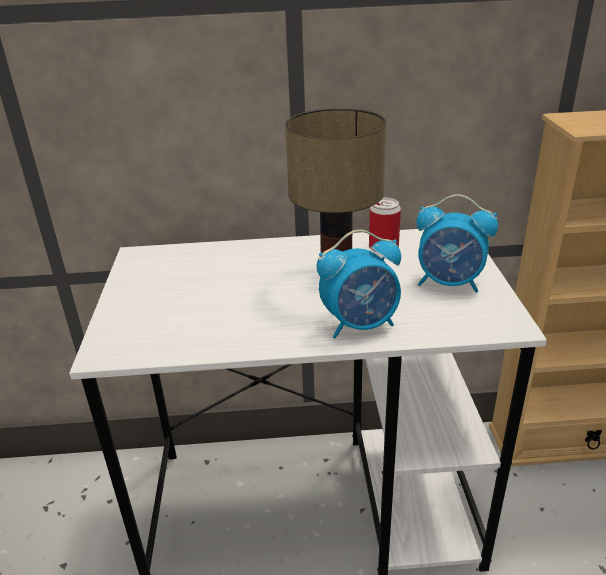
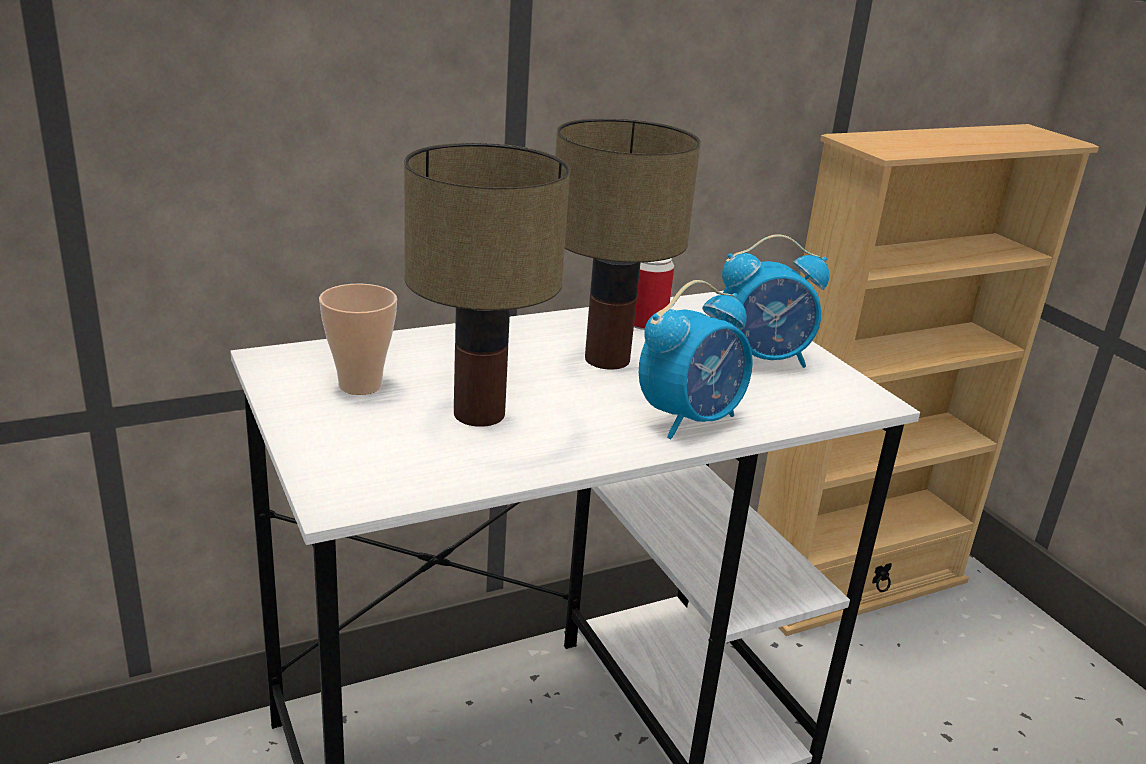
camera: 25 degrees left, 5 degrees down
none -> cup [319,284,397,395]
none -> table lamp [404,143,570,427]

